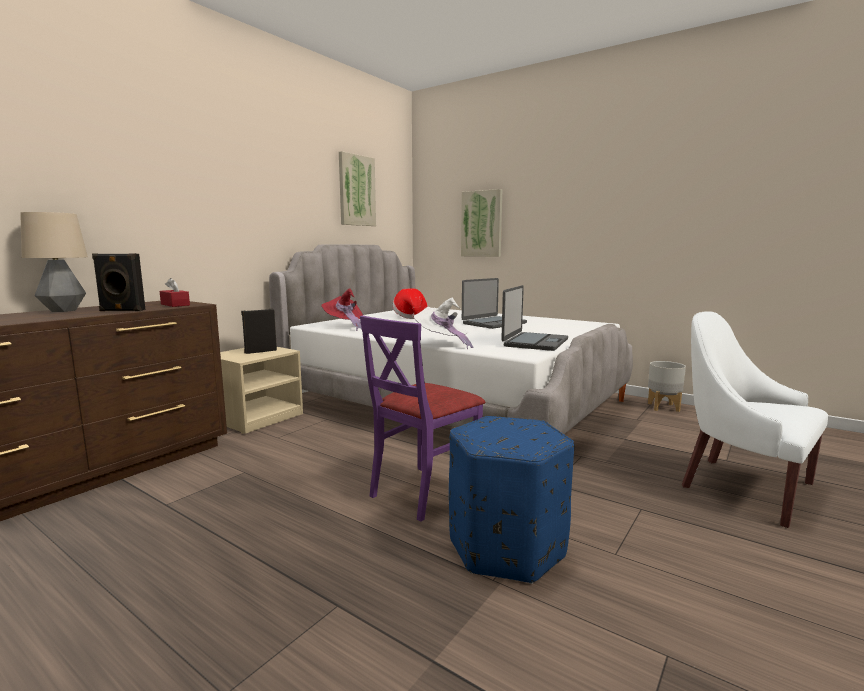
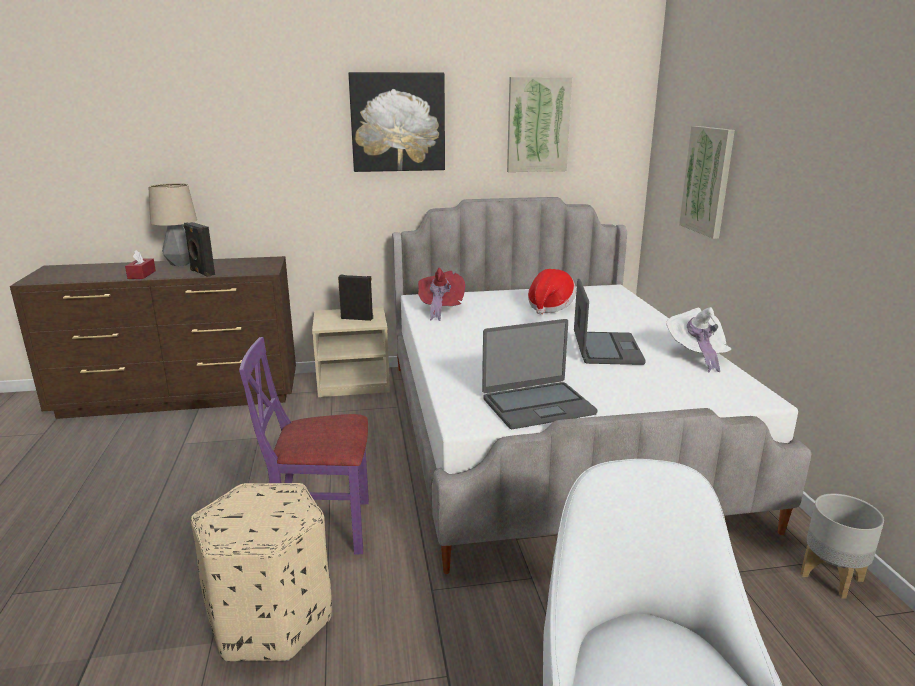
camera: 45 degrees right, 10 degrees up
red tissue box [160,278,190,307] -> red tissue box moved to [125,250,156,279]
white hat [414,298,474,349] -> white hat moved to [666,307,732,372]
blue ottoman [449,416,574,584] -> beige ottoman [191,483,332,661]
laptop [462,278,527,329] -> laptop turned 90 degrees counterclockwise [574,279,646,365]
none -> picture [348,72,445,172]

